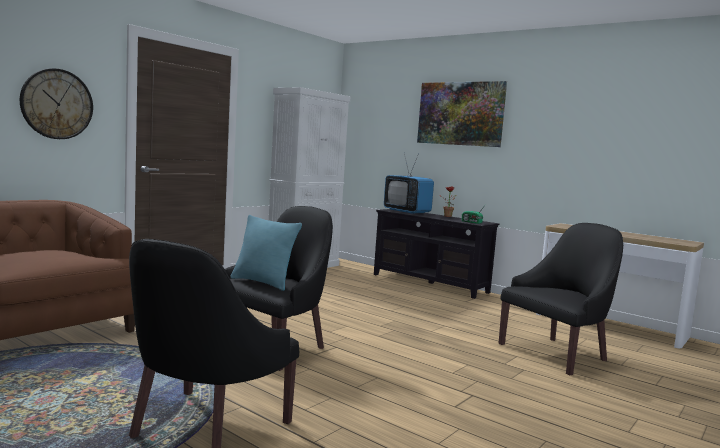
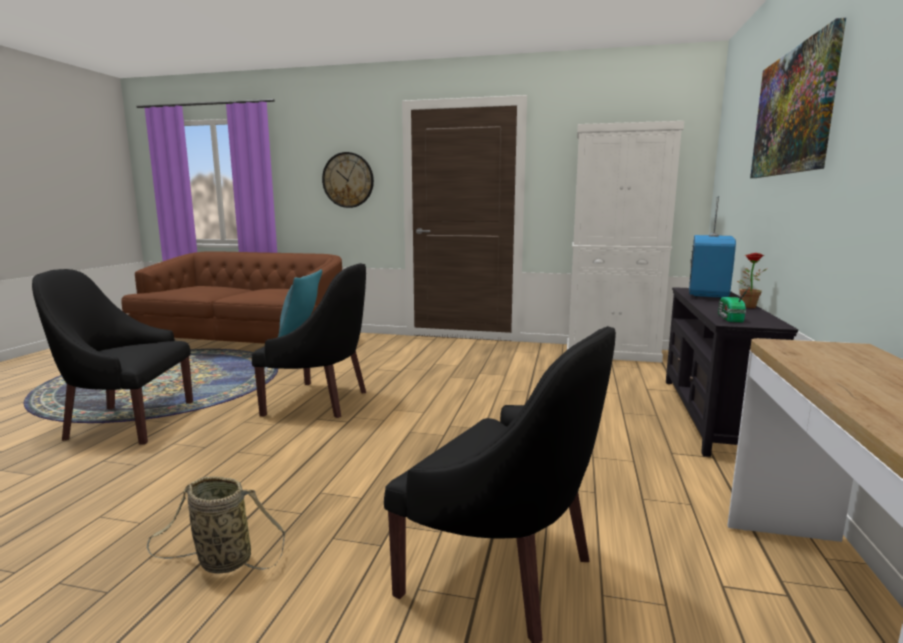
camera: 65 degrees right, 5 degrees up
none -> basket [147,476,285,573]

